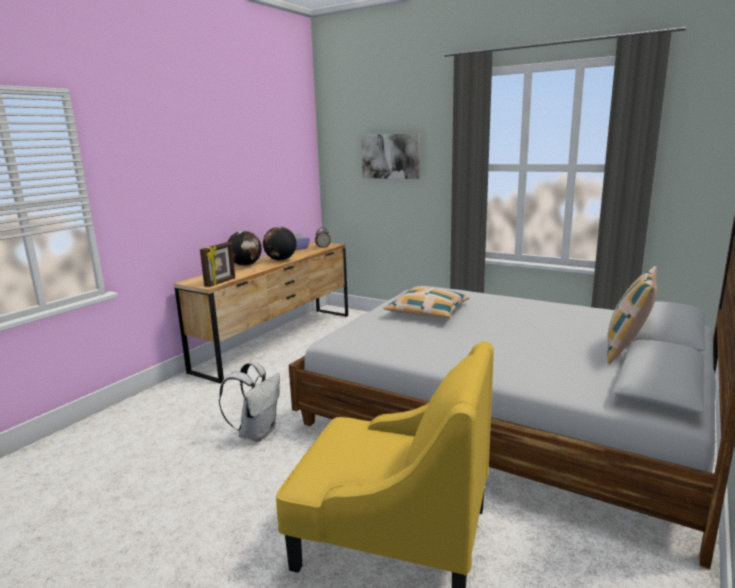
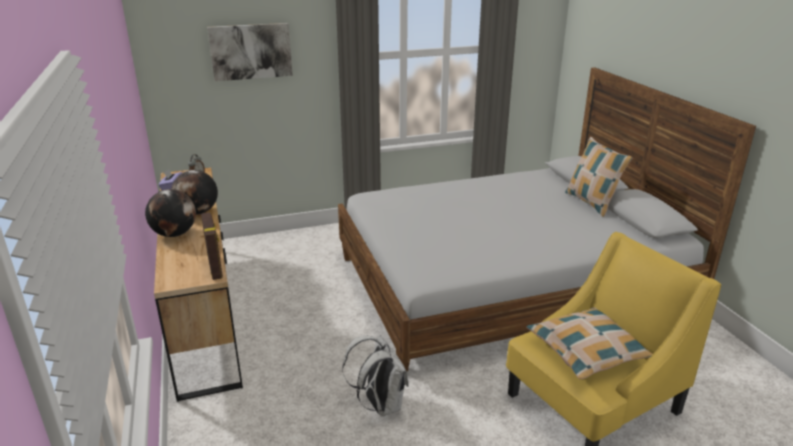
camera: 50 degrees left, 10 degrees up
pillow [383,287,470,318] -> pillow moved to [526,308,653,379]

